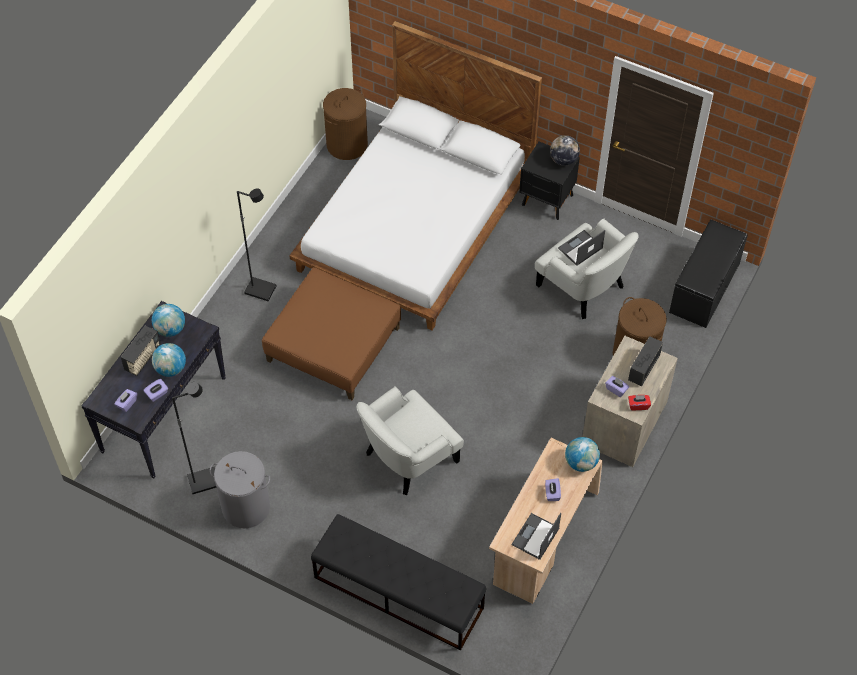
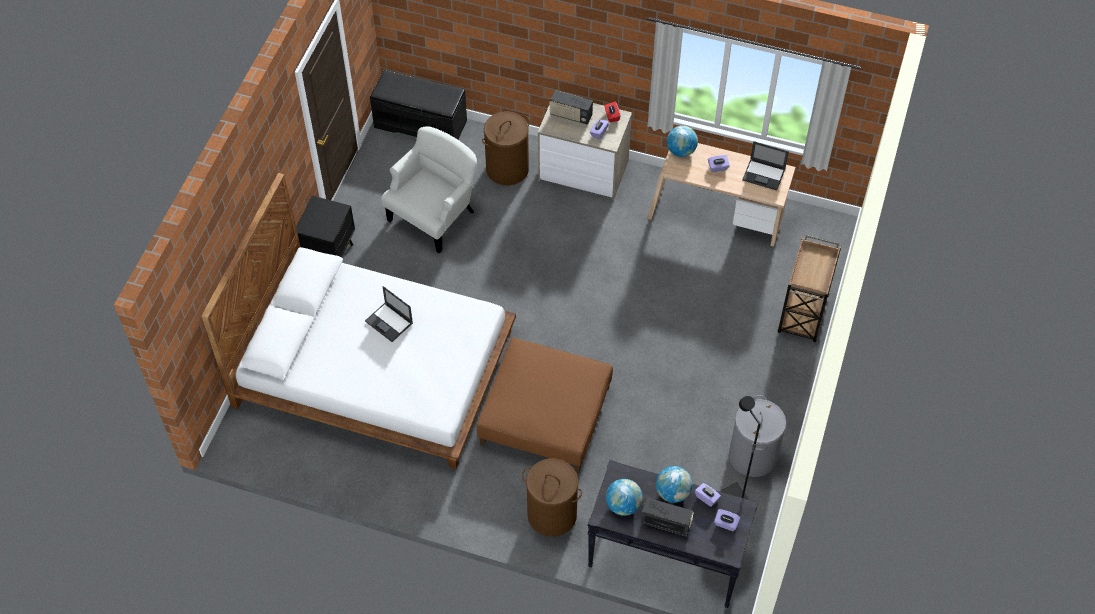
camera: 100 degrees left, 0 degrees up
black floor lamp [237,188,277,301] -> none
black bench [311,514,486,651] -> brown cart [778,235,841,342]
brown laundry basket [323,88,368,160] -> brown laundry basket moved to [522,458,582,537]
white armchair [357,386,464,495] -> none
globe [550,135,580,166] -> none
laptop [558,230,605,266] -> laptop moved to [365,286,413,342]

